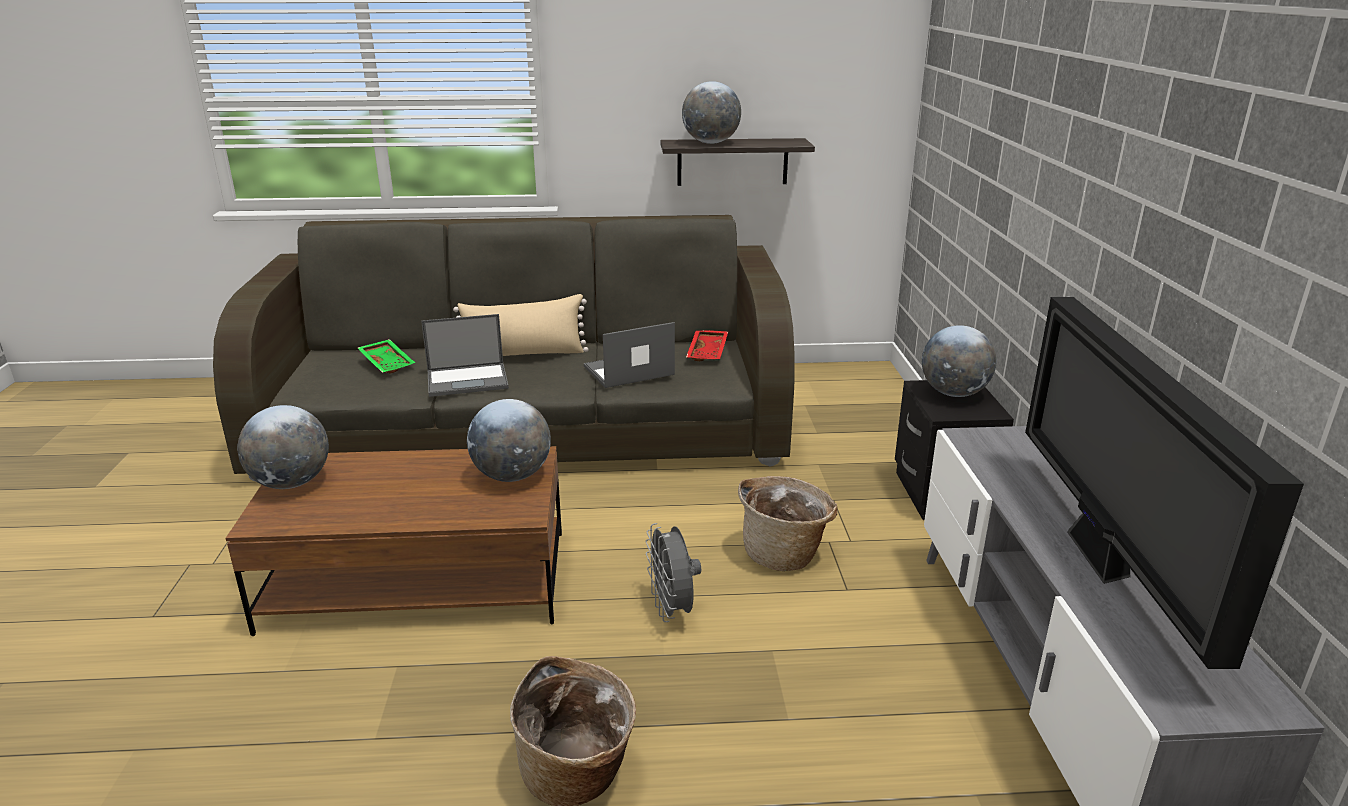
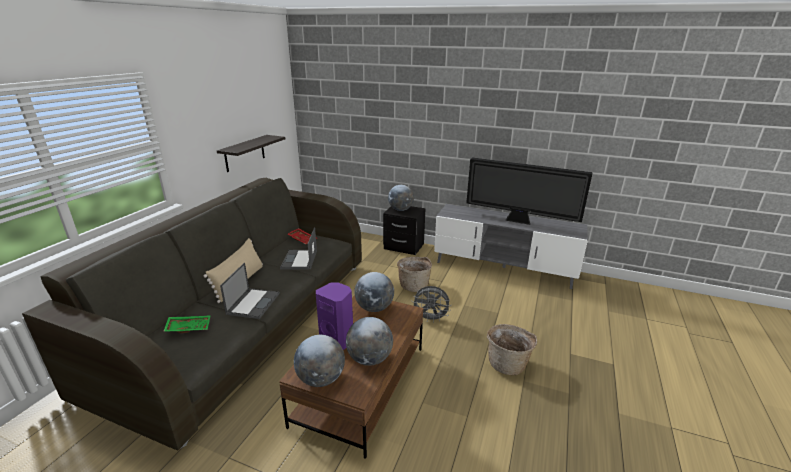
camera: 65 degrees left, 0 degrees up
globe [682,81,741,144] -> globe moved to [346,317,393,366]
none -> purple speaker [316,283,353,350]

